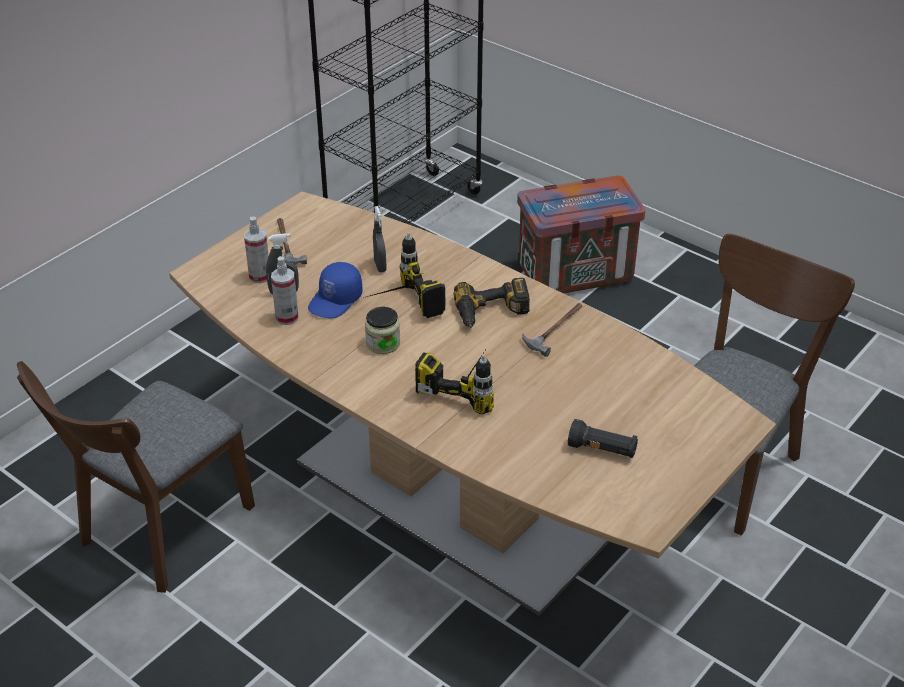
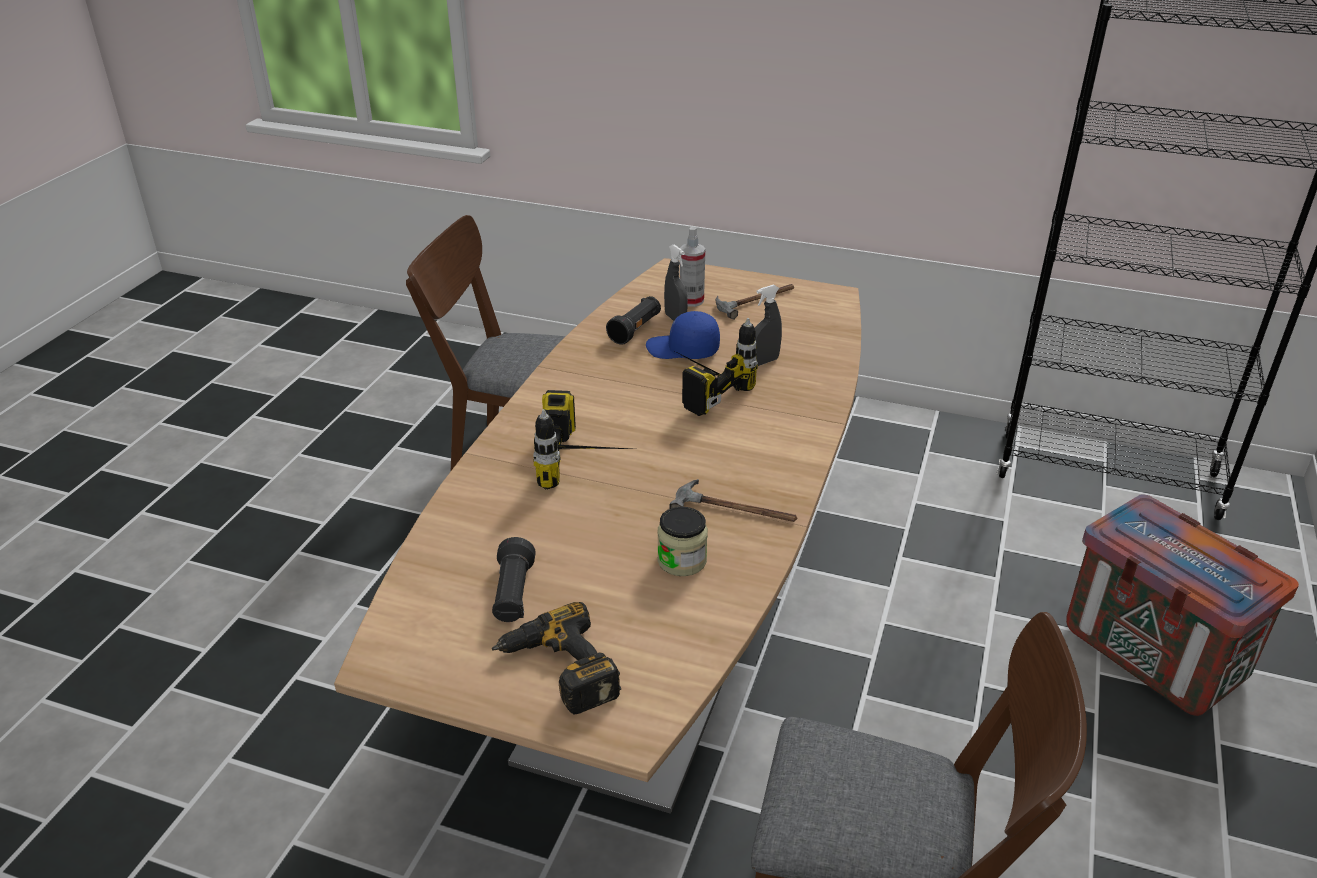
camera: 70 degrees right, 5 degrees down
spray bottle [271,256,298,325] -> black flashlight [606,296,661,345]
jar [365,307,400,354] -> jar moved to [657,507,708,576]
power drill [453,278,530,328] -> power drill moved to [492,602,621,715]

